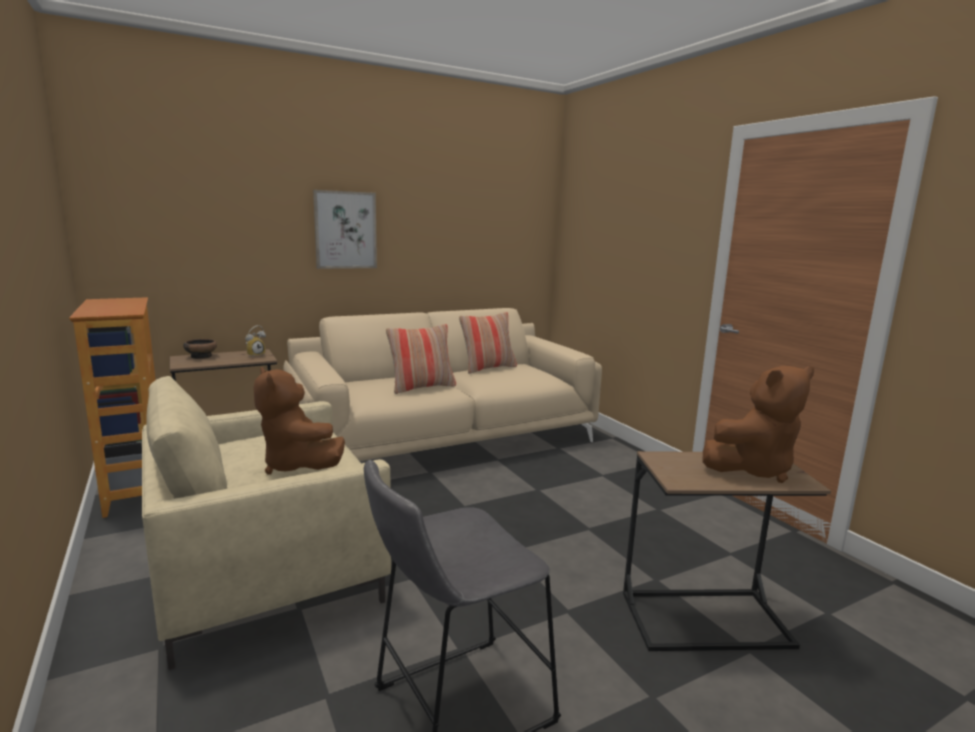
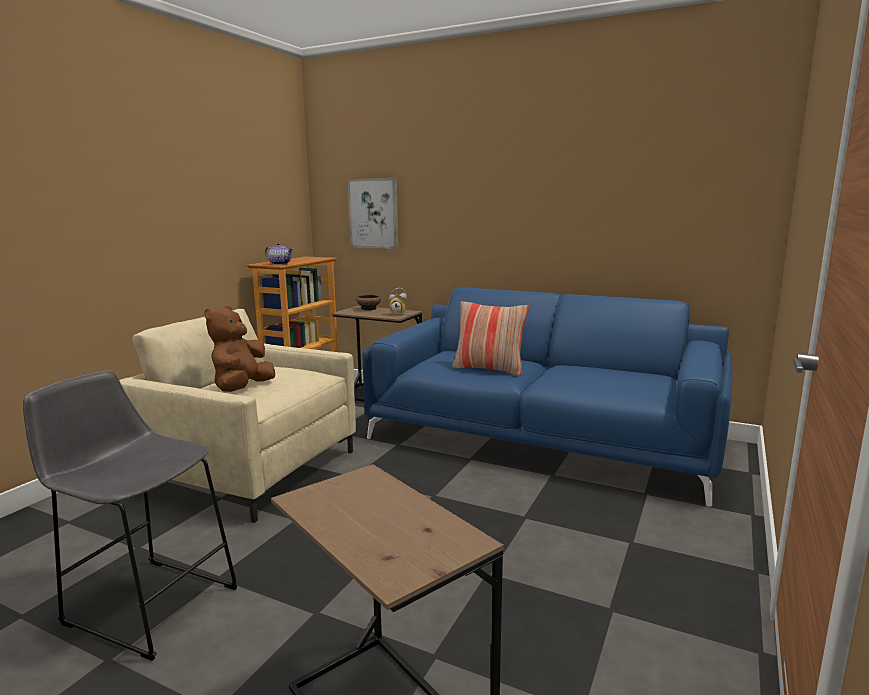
camera: 55 degrees right, 0 degrees up
beige sofa [283,308,602,461] -> blue sofa [362,287,732,507]
picture [313,190,377,269] -> picture moved to [348,178,398,249]
pillow [459,312,517,374] -> none
brown plush toy [703,366,814,483] -> none
none -> teapot [265,243,294,265]

